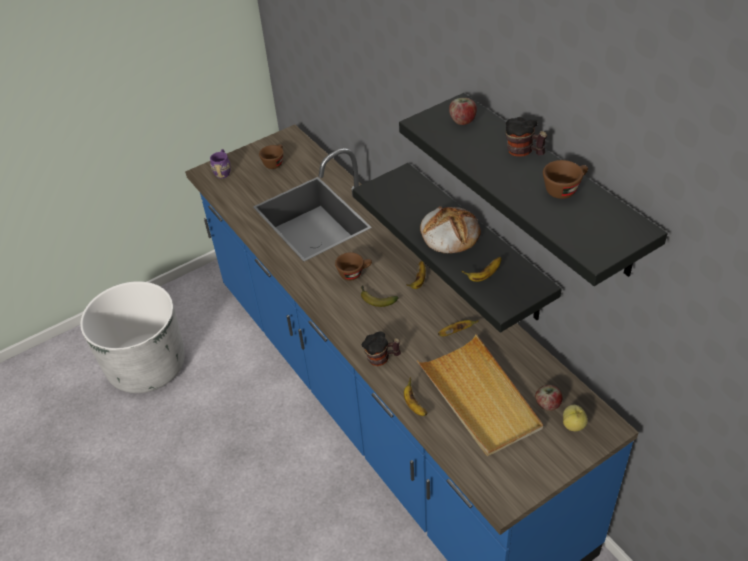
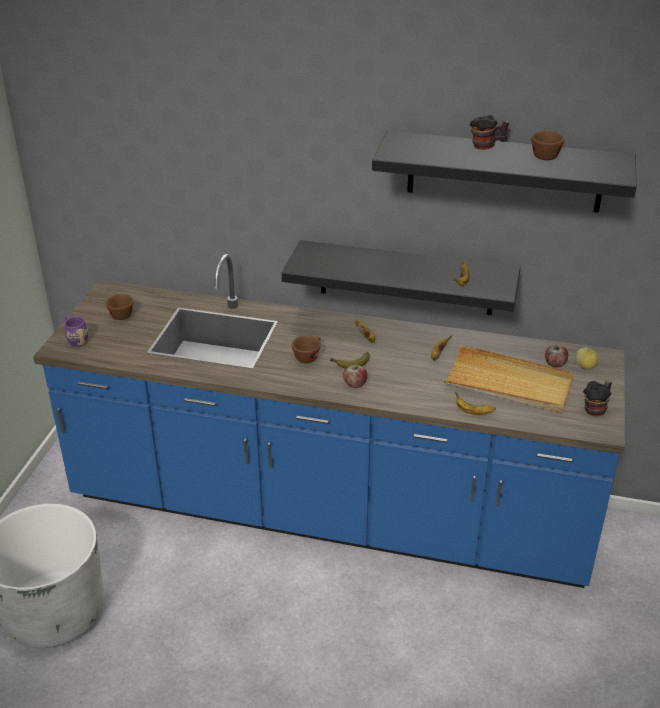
camera: 45 degrees left, 10 degrees down
mug [362,332,401,366] -> mug moved to [583,380,612,416]
bread [420,206,481,254] -> none
apple [449,98,477,125] -> apple moved to [343,365,367,388]

